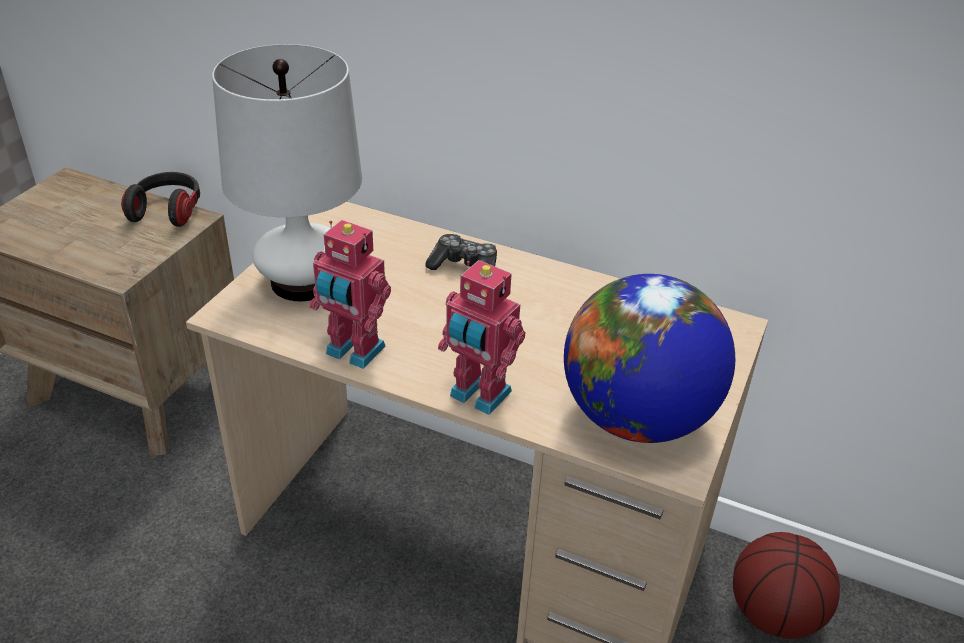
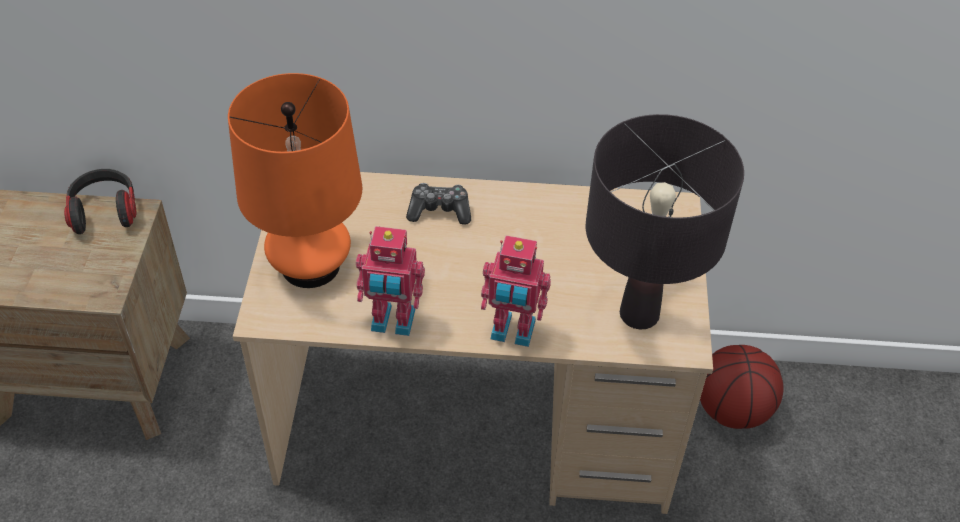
camera: 20 degrees left, 10 degrees up
white table lamp [212,44,362,301] -> orange table lamp [228,73,362,288]
globe [564,274,735,443] -> black table lamp [586,114,744,329]

